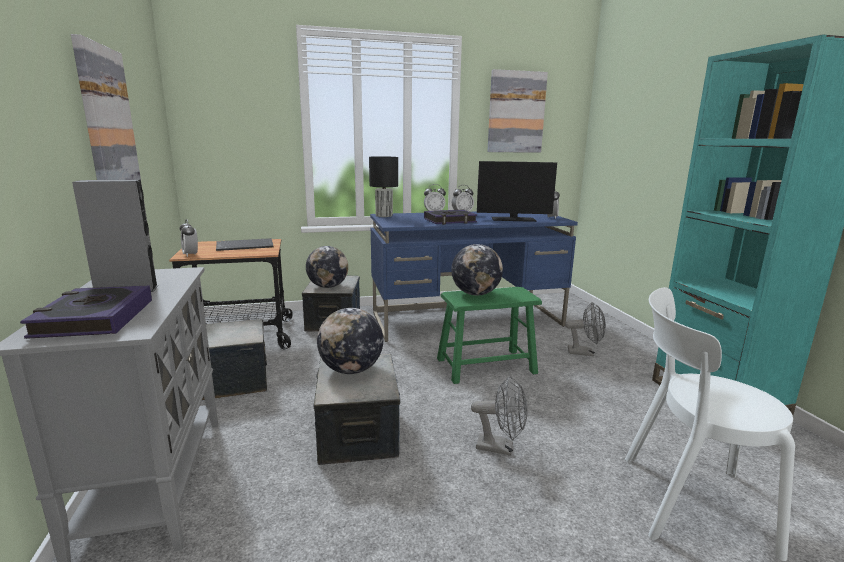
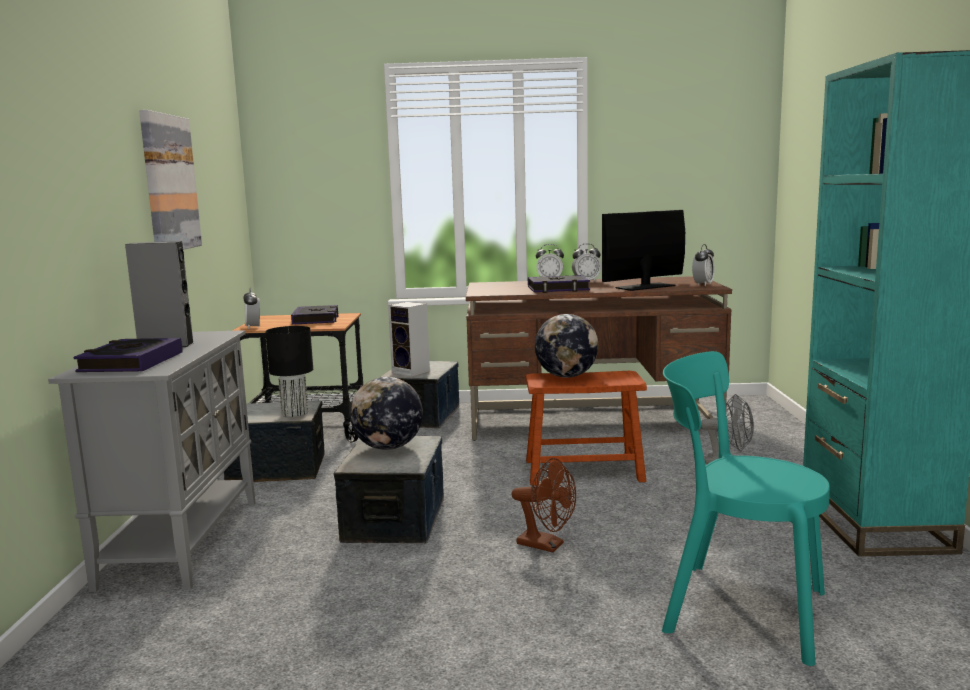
camera: 15 degrees right, 5 degrees down
keyboard [216,238,274,251] -> book [291,305,338,325]
globe [306,246,348,288] -> speaker [388,302,430,377]
black table lamp [369,156,398,217] -> black table lamp moved to [265,326,313,418]
blue desk [370,212,578,342] -> brown desk [466,276,732,441]
green stool [437,287,542,384] -> brown stool [526,371,647,486]
grey fan [471,376,528,456] -> brown fan [512,458,576,552]
monitor [477,161,557,222] -> monitor turned 135 degrees clockwise [602,210,685,291]
picture [487,69,548,153] -> none
white chair [625,287,795,561] -> turquoise chair [662,351,830,666]

